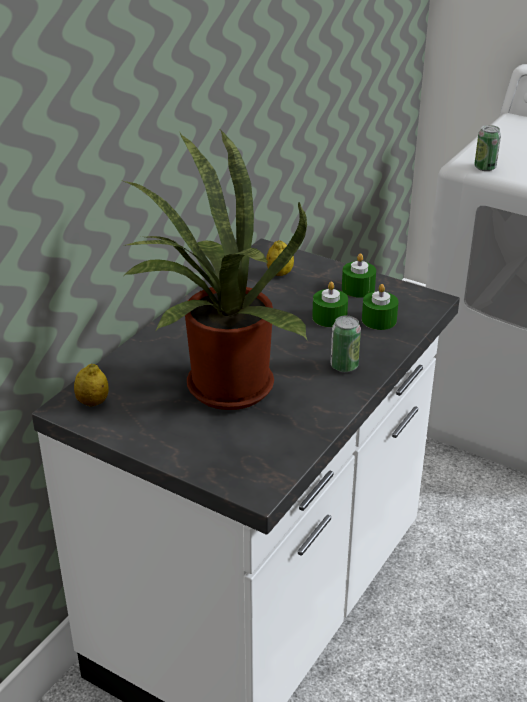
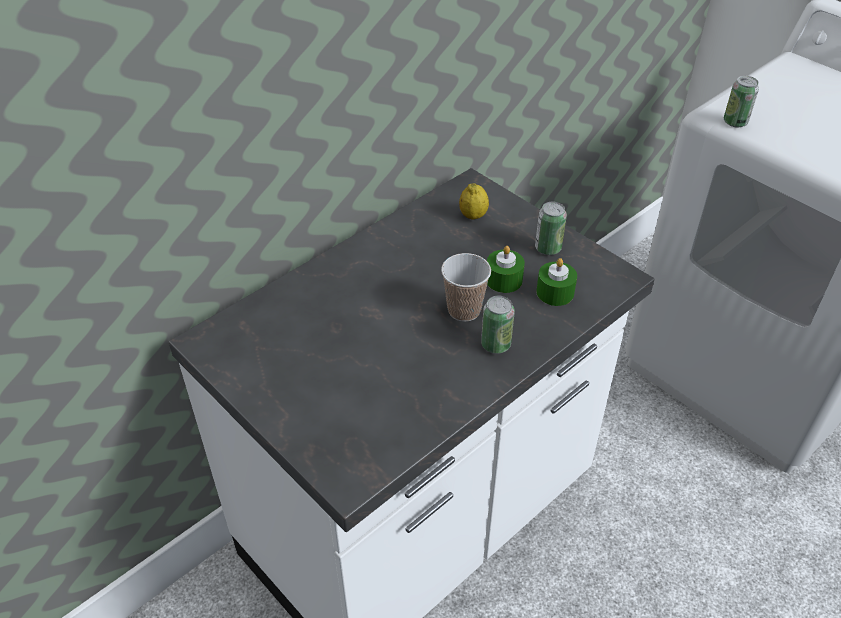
camera: 15 degrees right, 10 degrees up
lemon [74,363,109,407] -> none
potted plant [124,130,308,410] -> none
green candle [342,253,376,298] -> can [535,202,567,255]
none -> cup [441,253,491,322]

